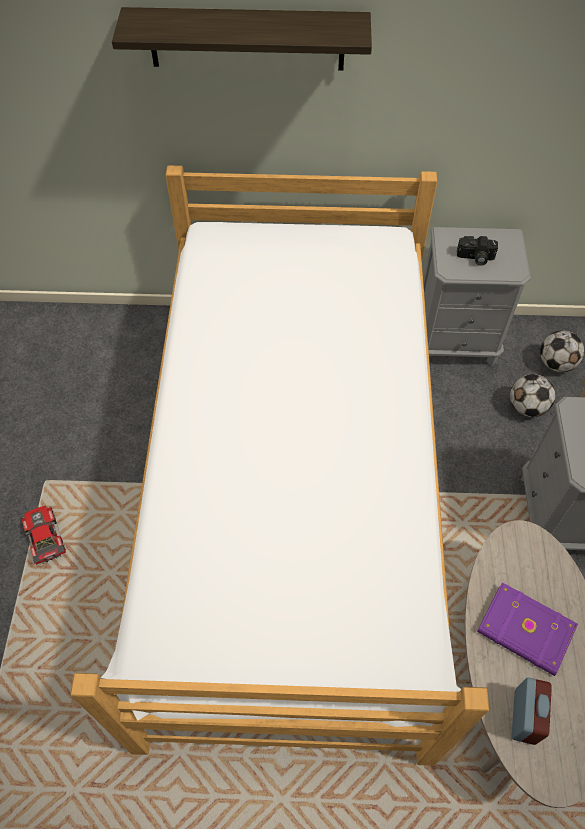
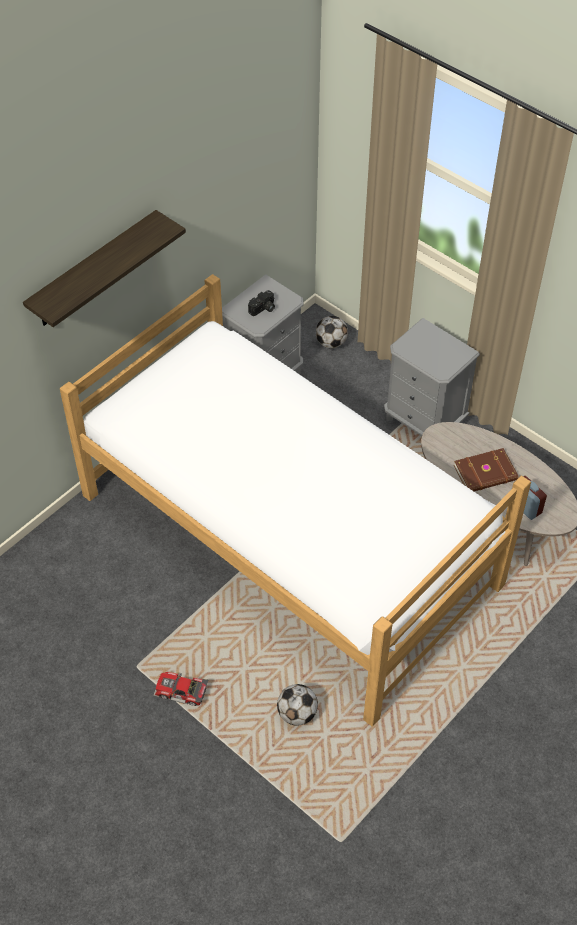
camera: 50 degrees left, 5 degrees down
purple book [477,582,578,676] -> brown book [454,448,519,491]
football [510,374,555,417] -> football moved to [277,684,318,726]

